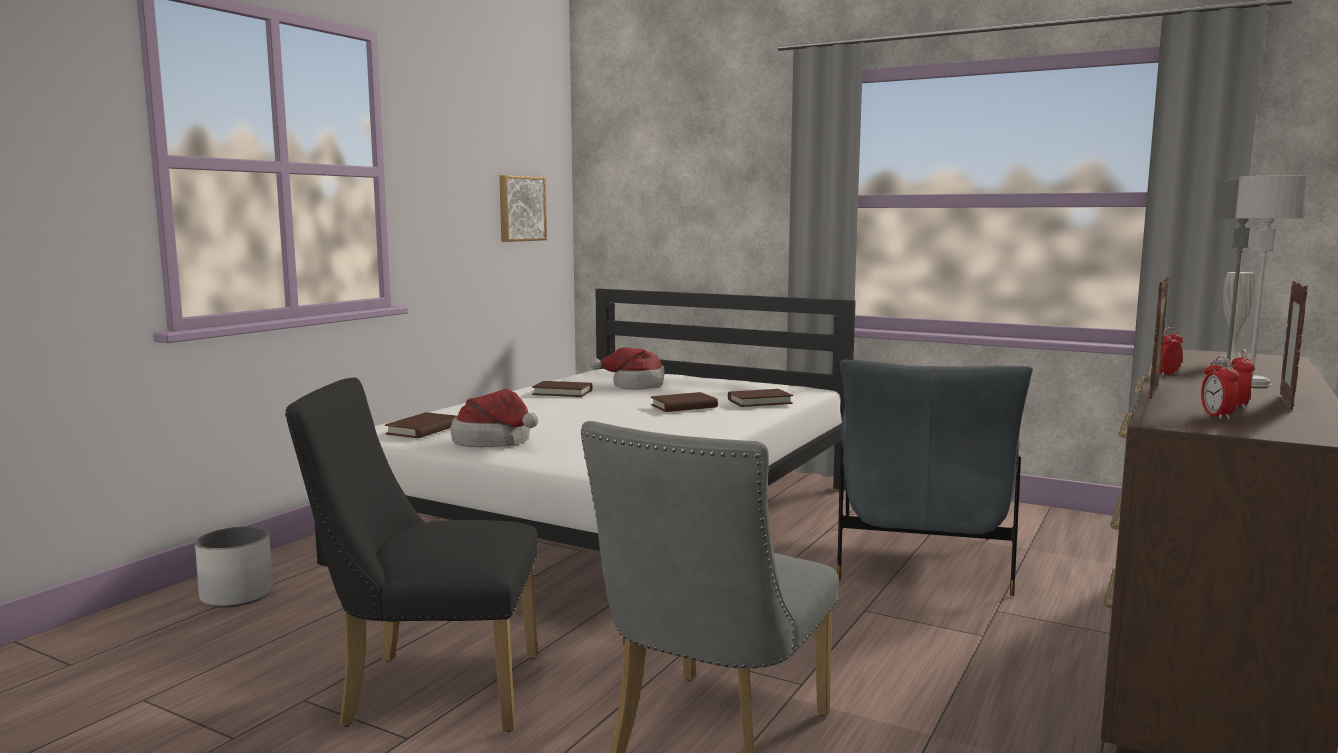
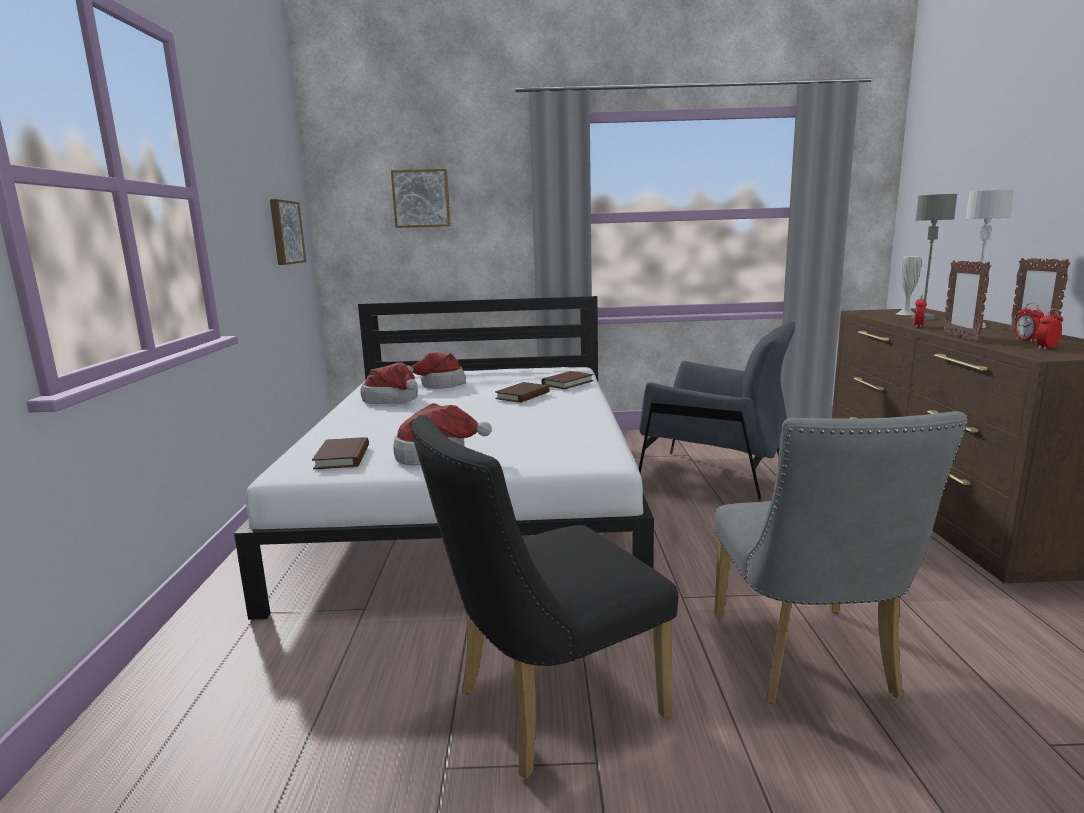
camera: 30 degrees left, 5 degrees up
white planter [195,526,274,608] -> none
brown book [532,381,593,397] -> hat [360,362,418,404]
grey armchair [837,360,1033,596] -> grey armchair turned 45 degrees counterclockwise [639,322,795,502]
alarm clock [1201,356,1239,419] -> alarm clock turned 90 degrees clockwise [1036,308,1063,350]
none -> picture [391,169,451,228]

